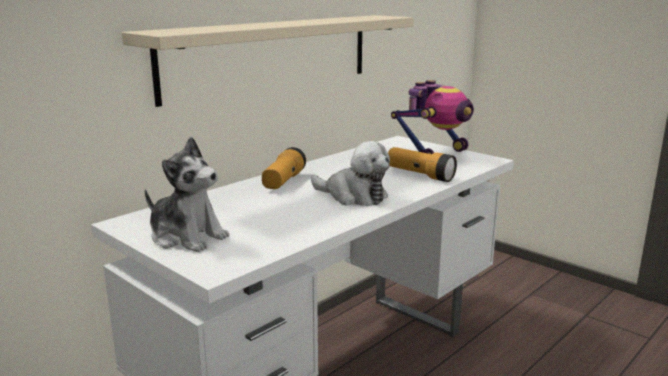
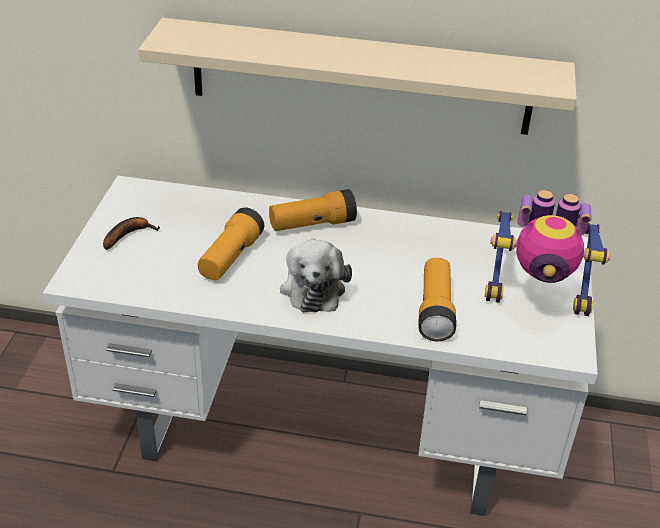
camera: 55 degrees right, 20 degrees up
plush toy [145,137,229,252] -> banana [103,217,160,250]
none -> flashlight [198,207,264,280]

